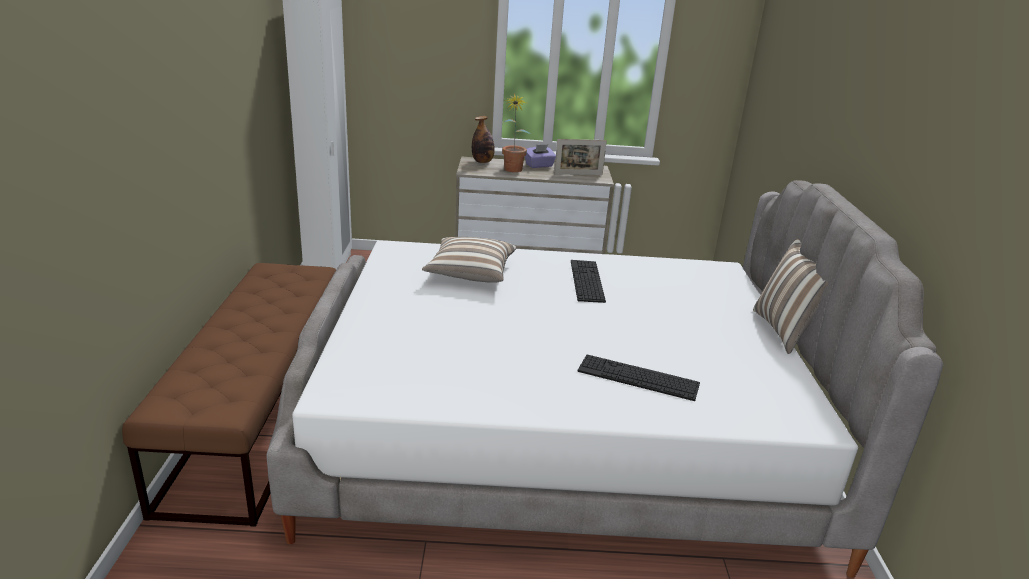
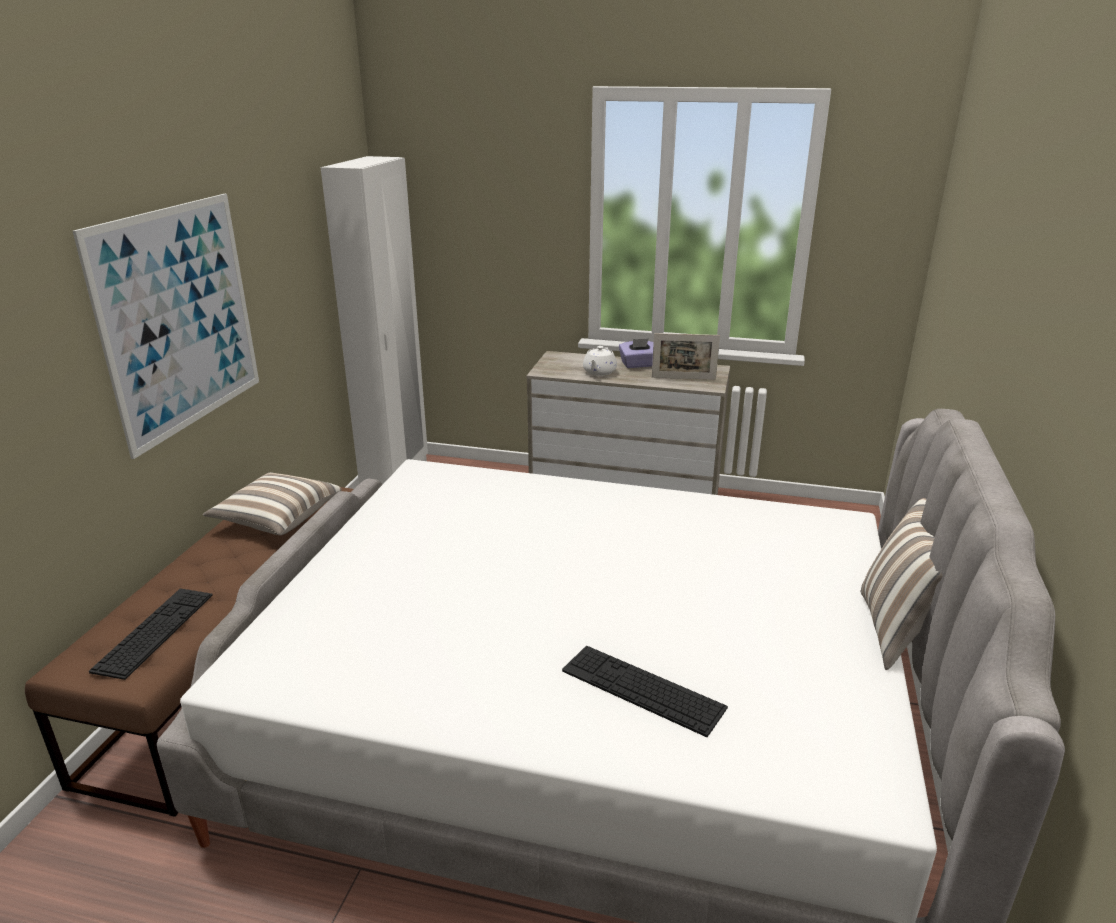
camera: 15 degrees right, 0 degrees up
pillow [422,237,516,283] -> pillow moved to [203,472,342,535]
bottle [472,116,495,163] -> none
potted plant [502,93,531,172] -> white teapot [583,346,617,376]
keyboard [571,260,606,303] -> keyboard moved to [89,588,213,680]
none -> picture [73,194,259,459]

